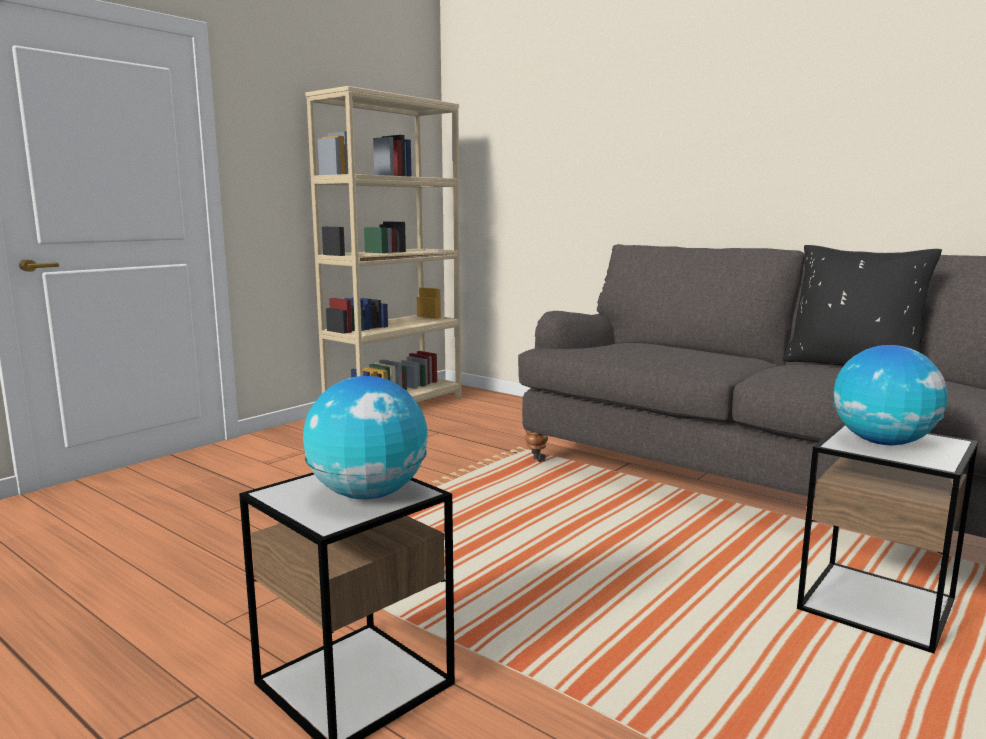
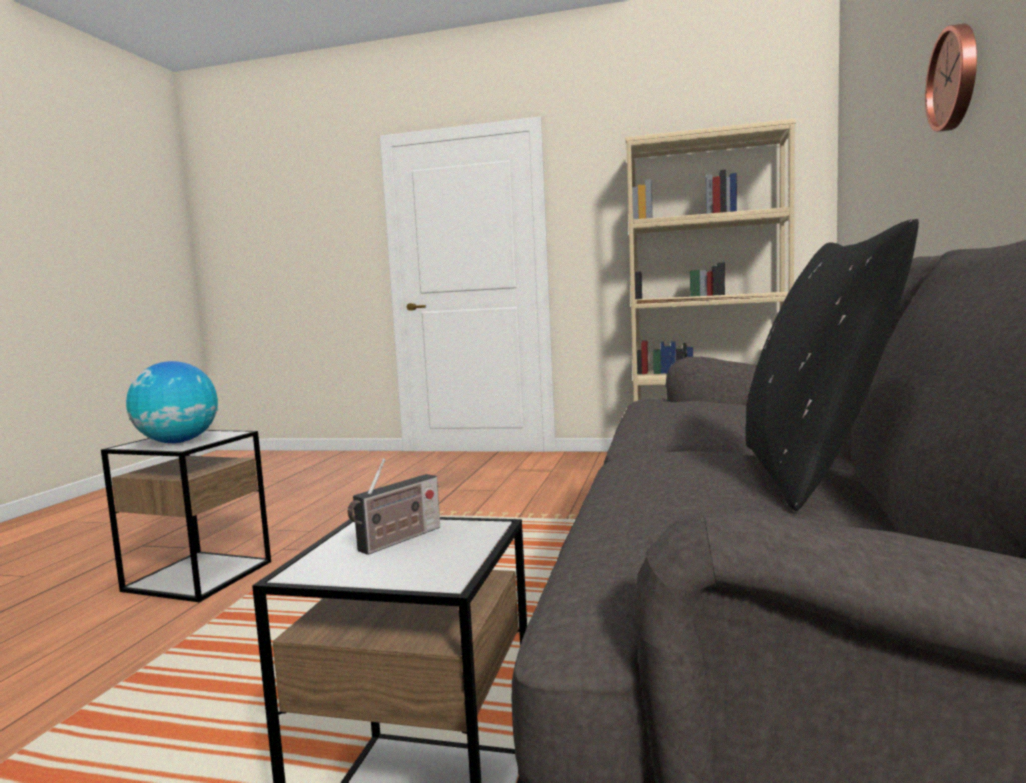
camera: 65 degrees right, 5 degrees down
globe [833,345,948,445] -> radio [348,458,440,555]
none -> wall clock [925,24,977,132]

